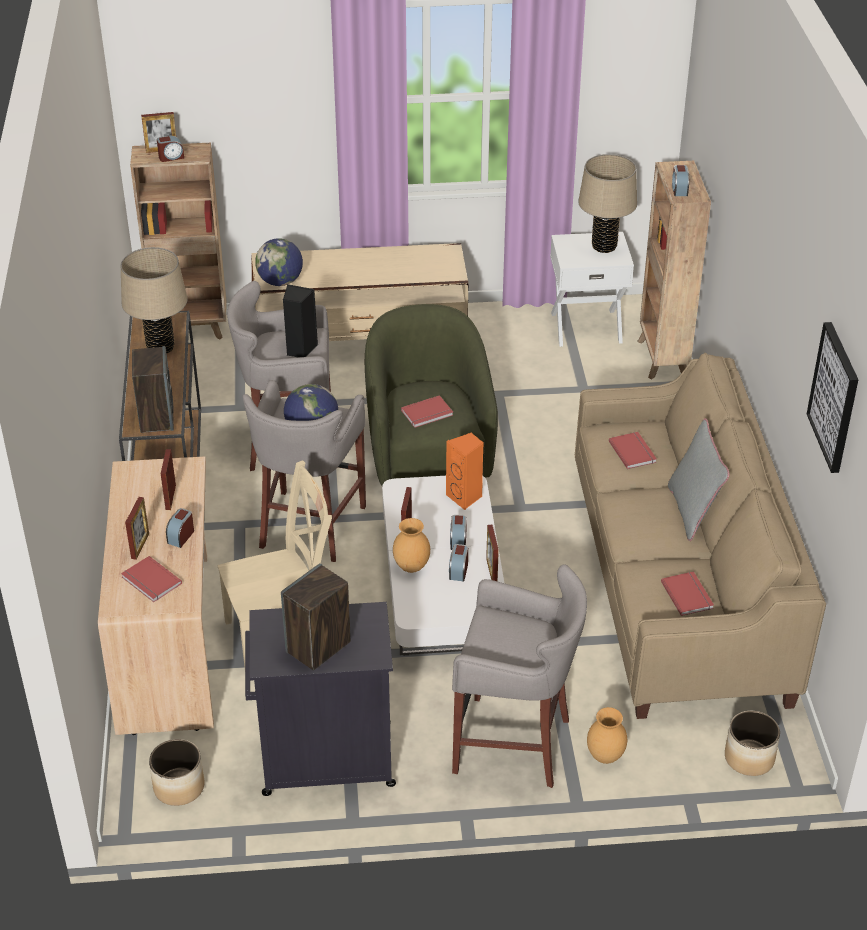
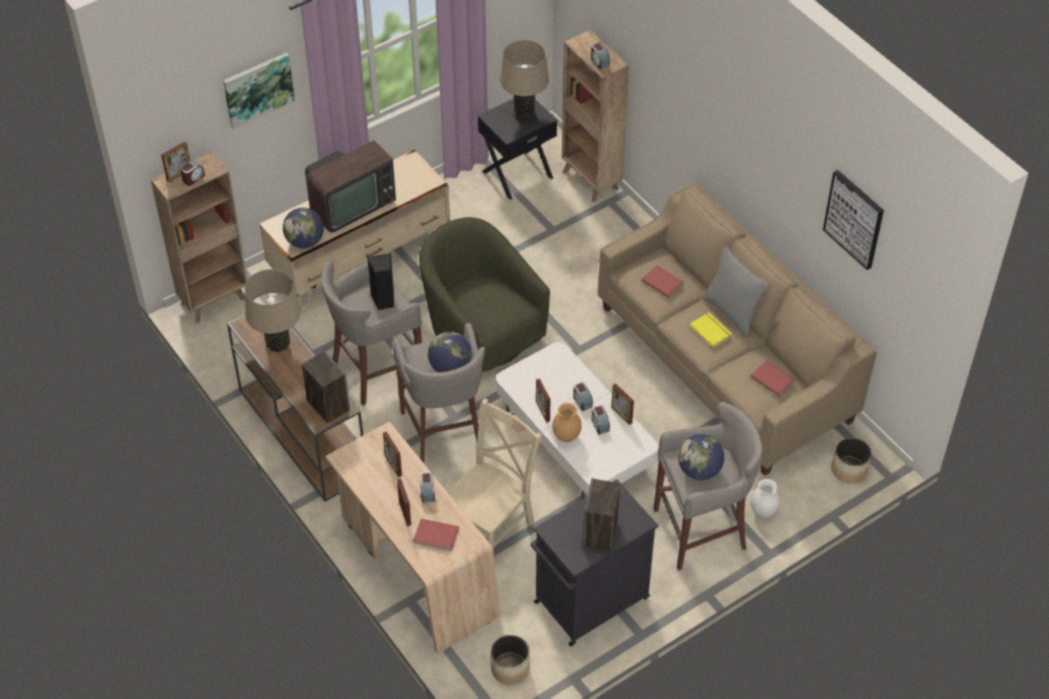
camera: 30 degrees left, 10 degrees up
red book [401,395,453,428] -> none
orange speaker [446,433,484,510] -> none
white nightstand [550,232,634,347] -> black nightstand [478,98,557,200]
brown vase [587,707,627,764] -> white vase [751,479,780,518]
none -> picture [223,53,295,129]
none -> television [305,140,396,233]
none -> globe [678,434,724,480]
none -> yellow book [690,313,732,348]

